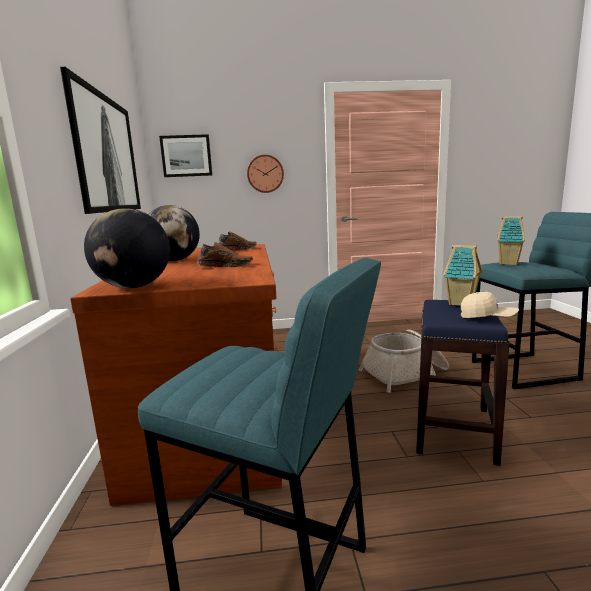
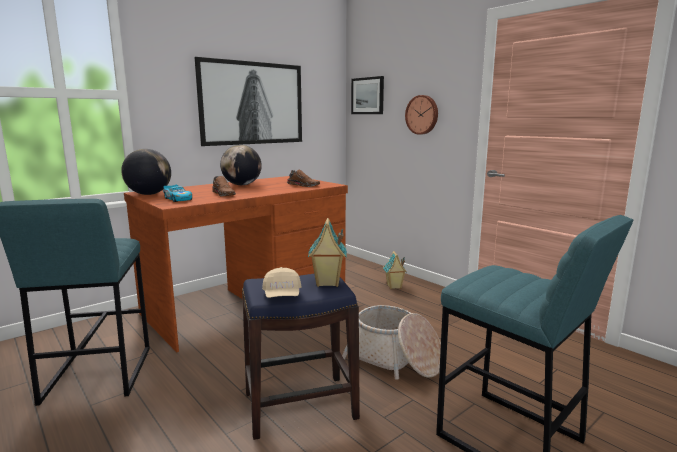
camera: 55 degrees right, 0 degrees up
toy house [497,216,525,265] -> toy house moved to [383,251,407,289]
none -> toy car [163,185,192,202]

